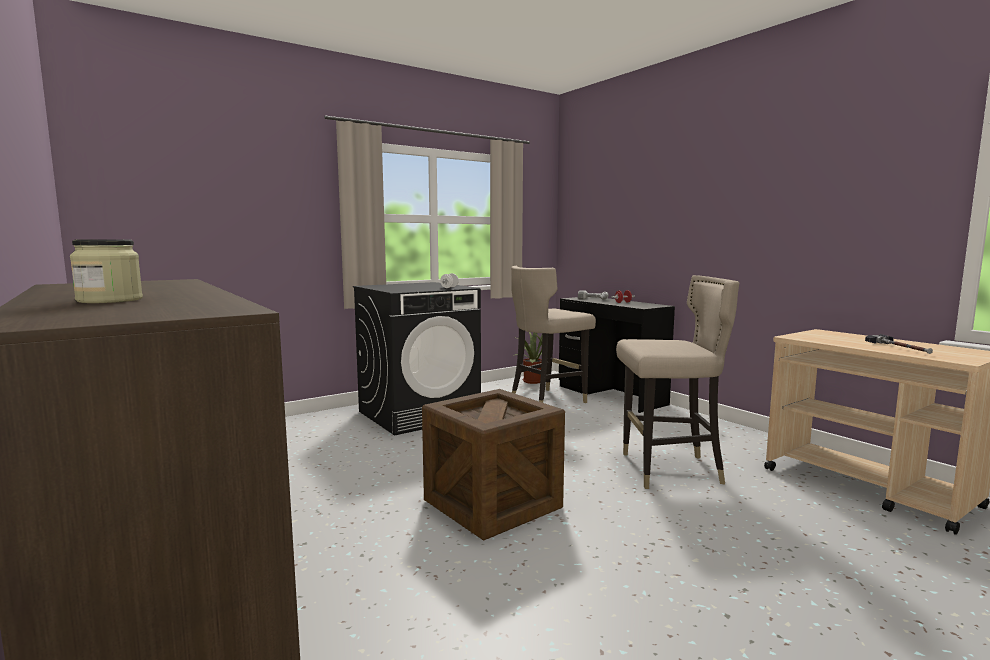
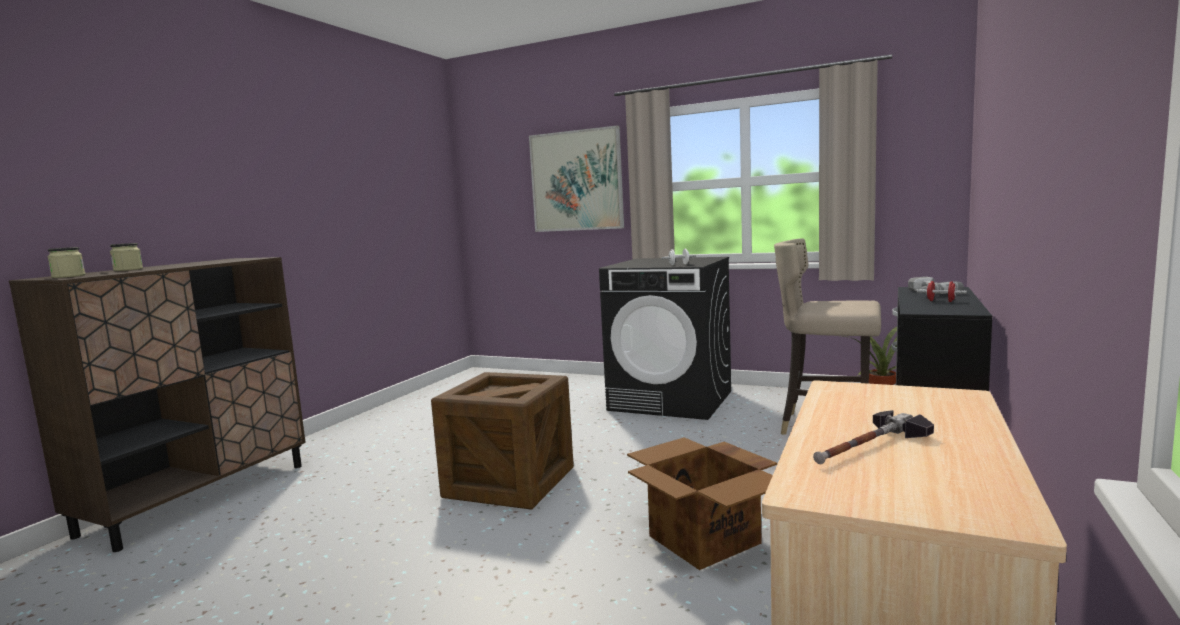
camera: 60 degrees right, 0 degrees up
beige stool [616,275,739,489] -> cardboard box [627,437,777,570]
none -> jar [47,247,85,278]
none -> picture [529,125,624,232]

